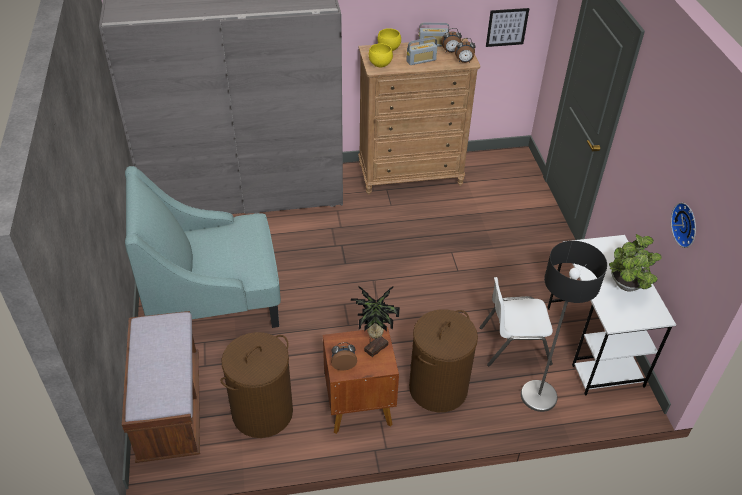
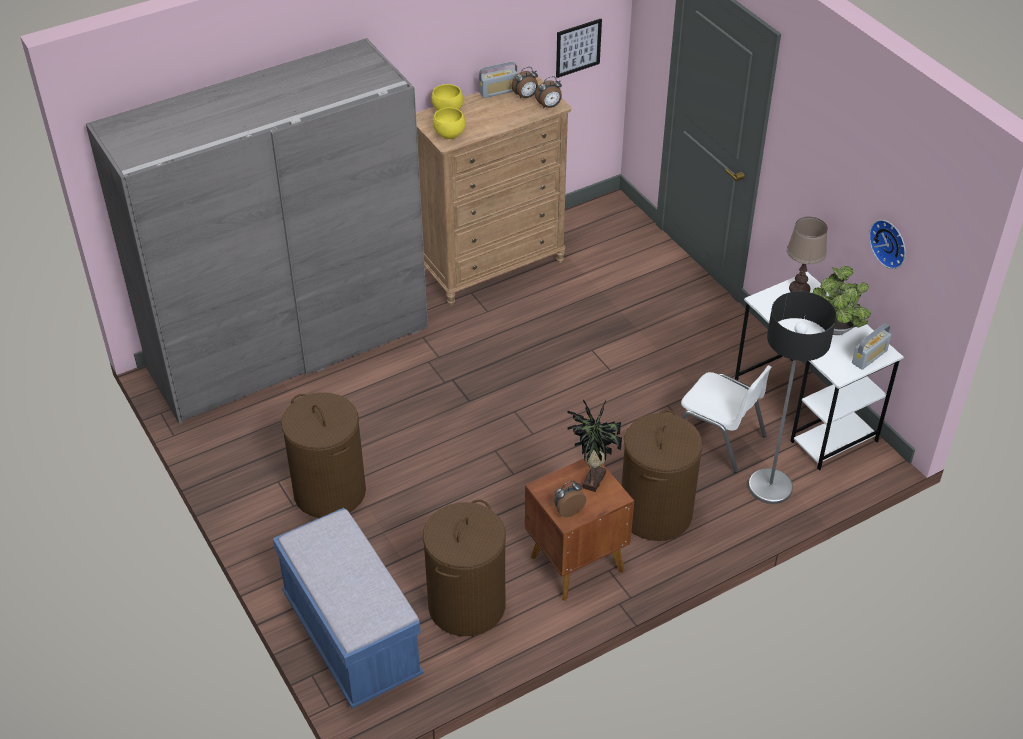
camera: 20 degrees left, 0 degrees up
brown bench [122,311,200,463] -> blue bench [273,508,424,708]
turquoise armchair [125,166,281,328] -> brown laundry basket [281,392,366,518]
radio [406,37,437,65] -> radio moved to [852,323,891,370]
white chair [480,277,553,366] -> white chair turned 120 degrees counterclockwise [681,365,772,473]
none -> brown table lamp [787,217,827,292]

